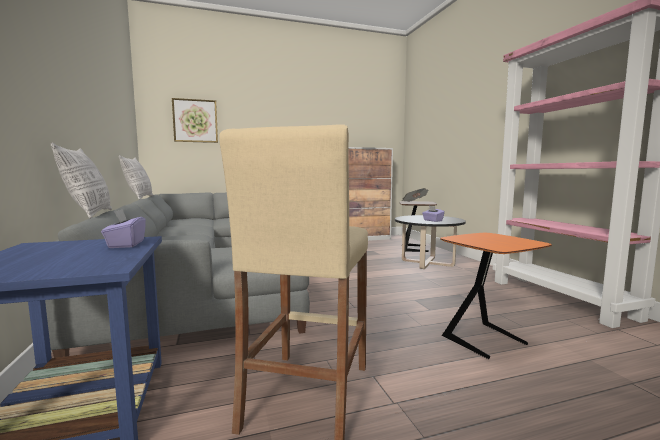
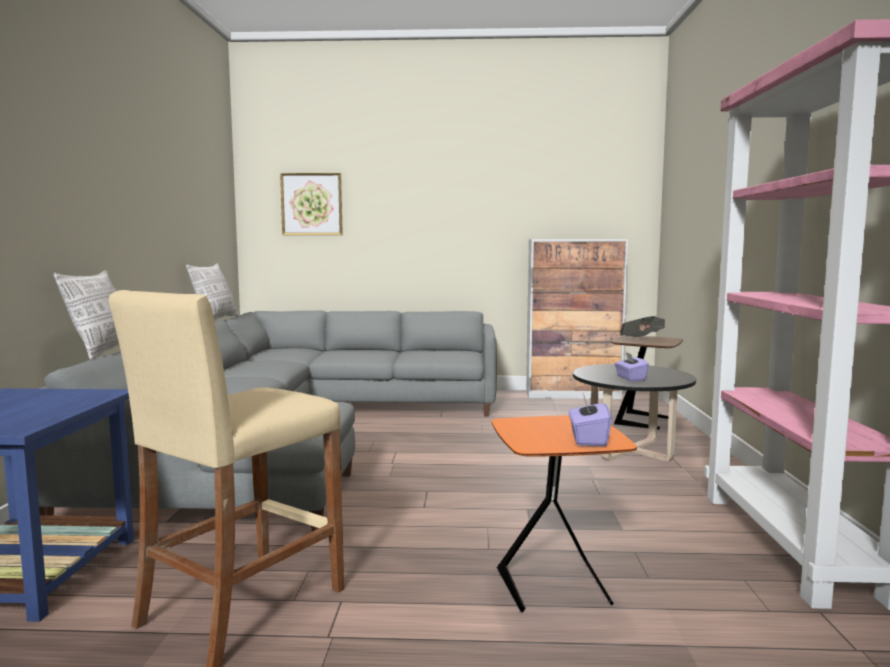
camera: 20 degrees right, 0 degrees up
purple tissue box [101,209,146,248] -> purple tissue box moved to [569,393,612,446]

